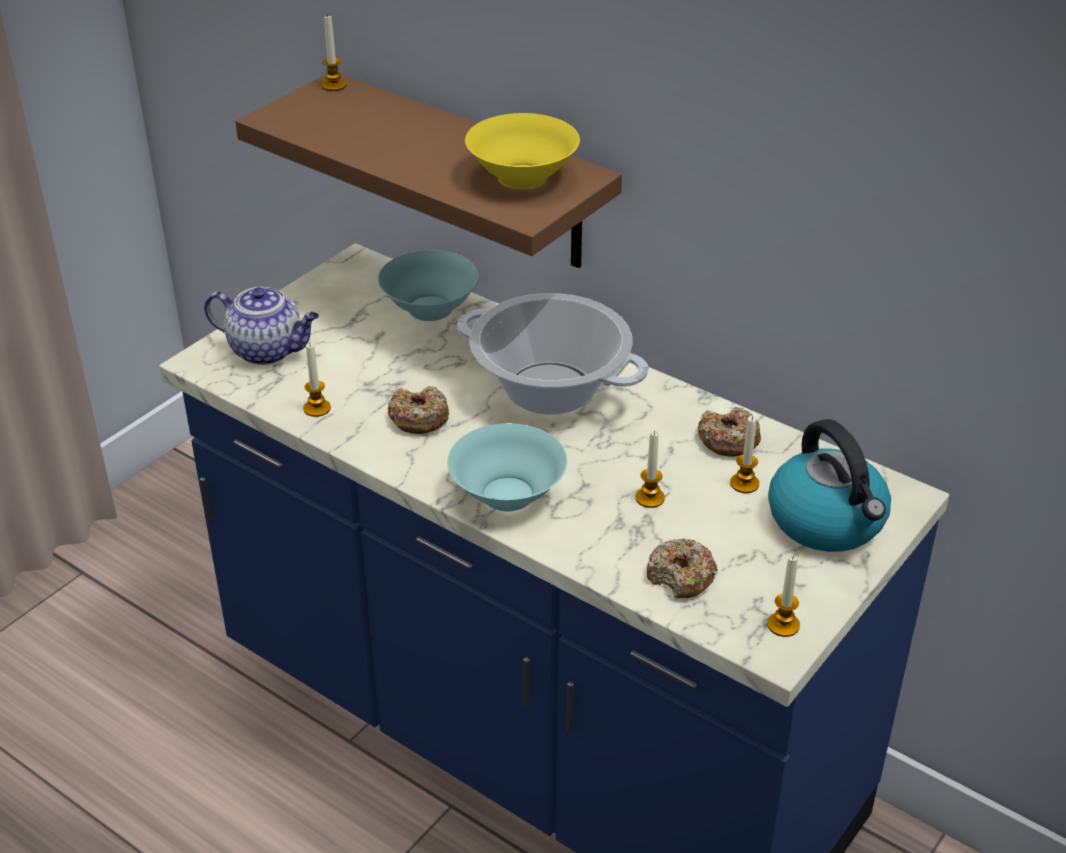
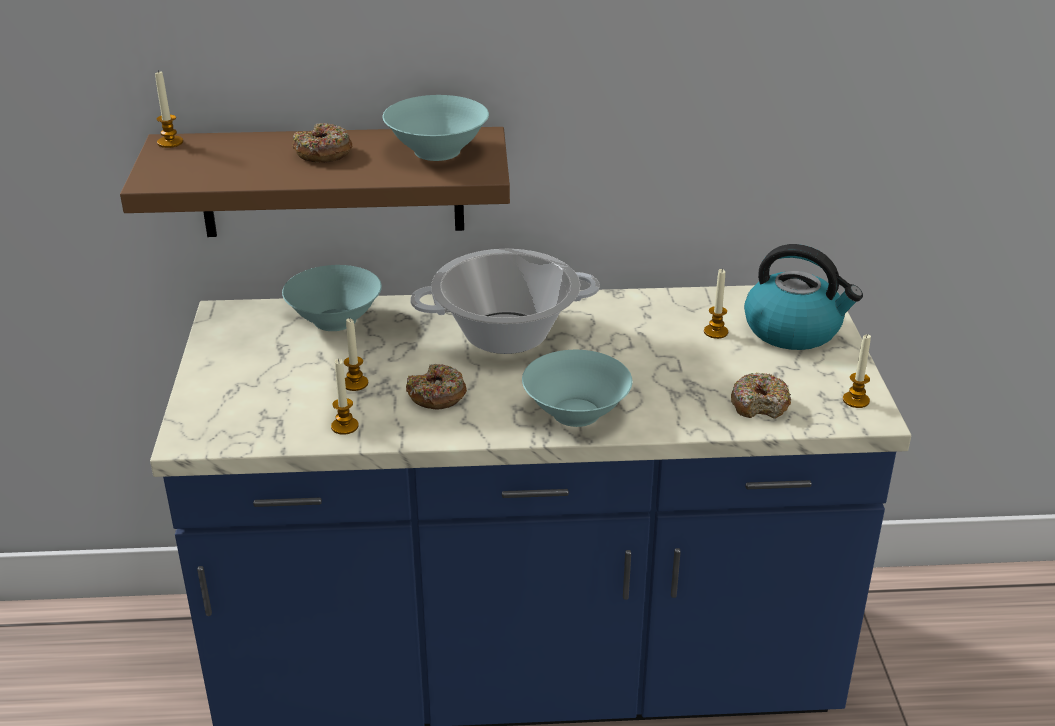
camera: 40 degrees left, 5 degrees down
teapot [204,287,319,365] -> none
yellow bowl [465,113,580,189] -> turquoise bowl [383,95,489,161]
candle [635,430,665,508] -> candle moved to [344,318,368,391]
donut [698,407,761,456] -> donut moved to [292,123,352,163]

